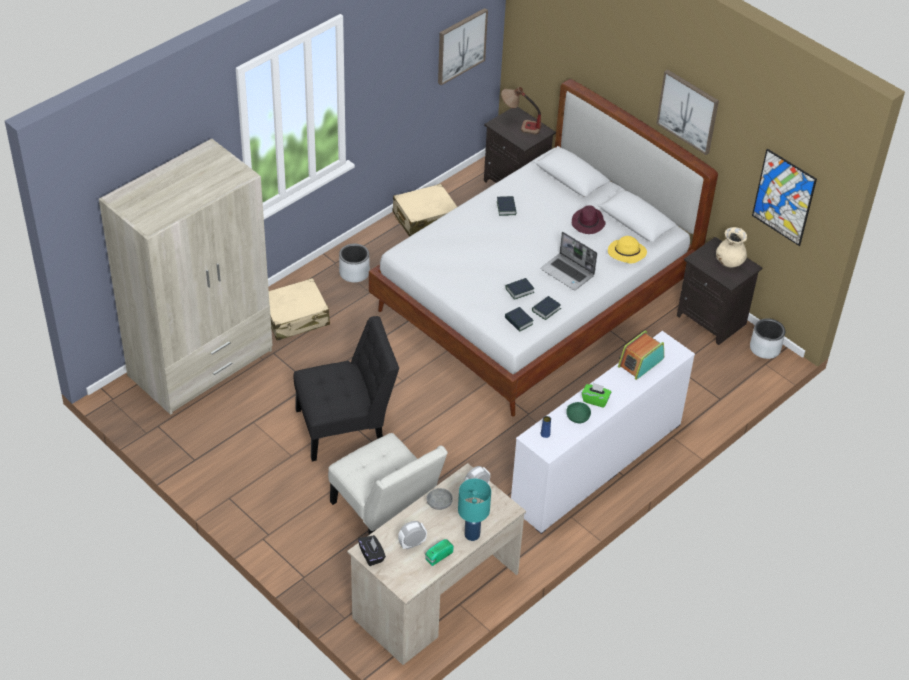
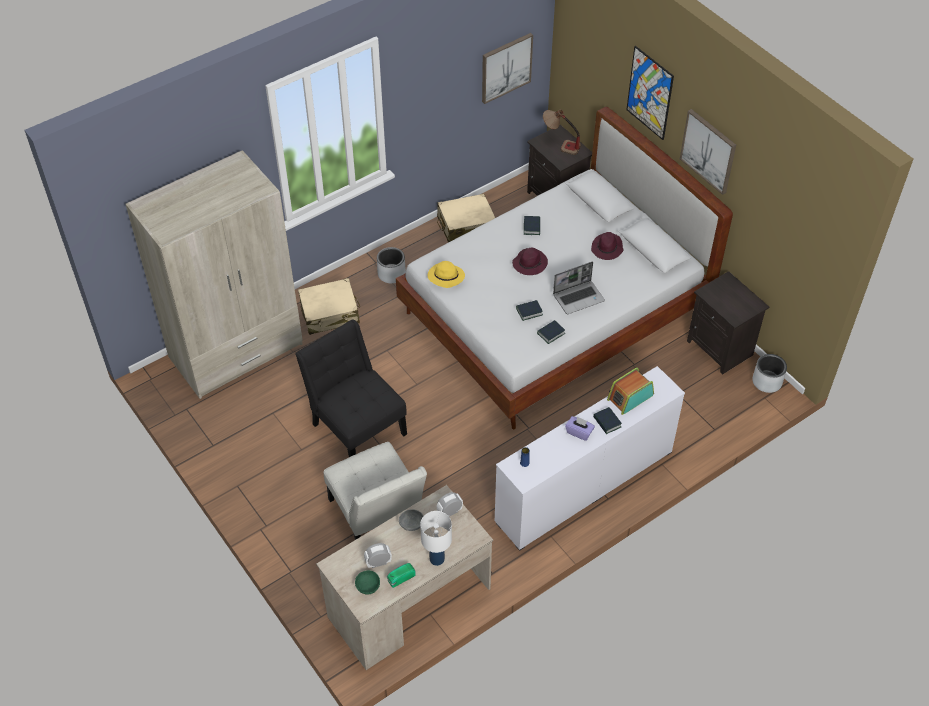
camera: 10 degrees right, 5 degrees up
black chair [294,316,399,462] -> black chair turned 120 degrees counterclockwise [295,319,407,457]
black tissue box [358,535,386,566] -> none
turquoise table lamp [458,478,491,541] -> white table lamp [420,511,452,566]
book [505,307,534,332] -> book moved to [593,407,622,434]
laptop [540,232,597,290] -> laptop turned 75 degrees counterclockwise [553,261,605,314]
green bowl [566,402,591,423] -> green bowl moved to [355,570,380,595]
green tissue box [582,383,611,408] -> purple tissue box [565,416,595,441]
yellow hat [608,236,647,264] -> yellow hat moved to [428,261,465,288]
beige vase [716,227,747,268] -> none
picture [752,149,817,246] -> picture moved to [626,46,674,140]
none -> purple hat [512,248,548,275]

